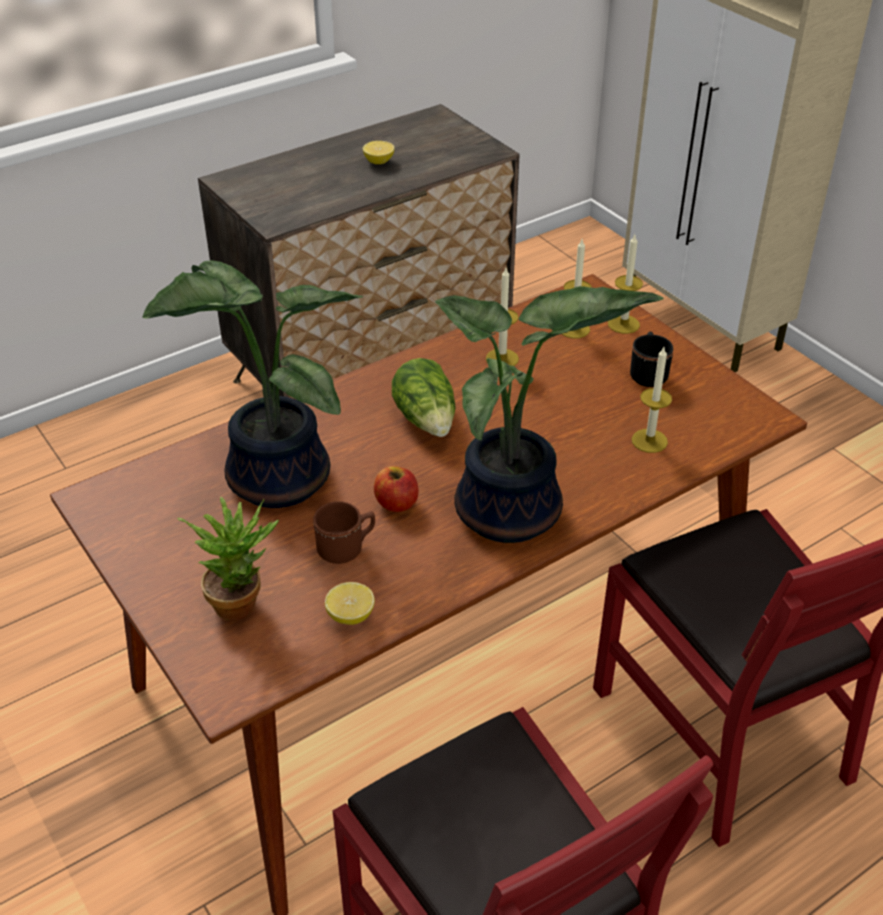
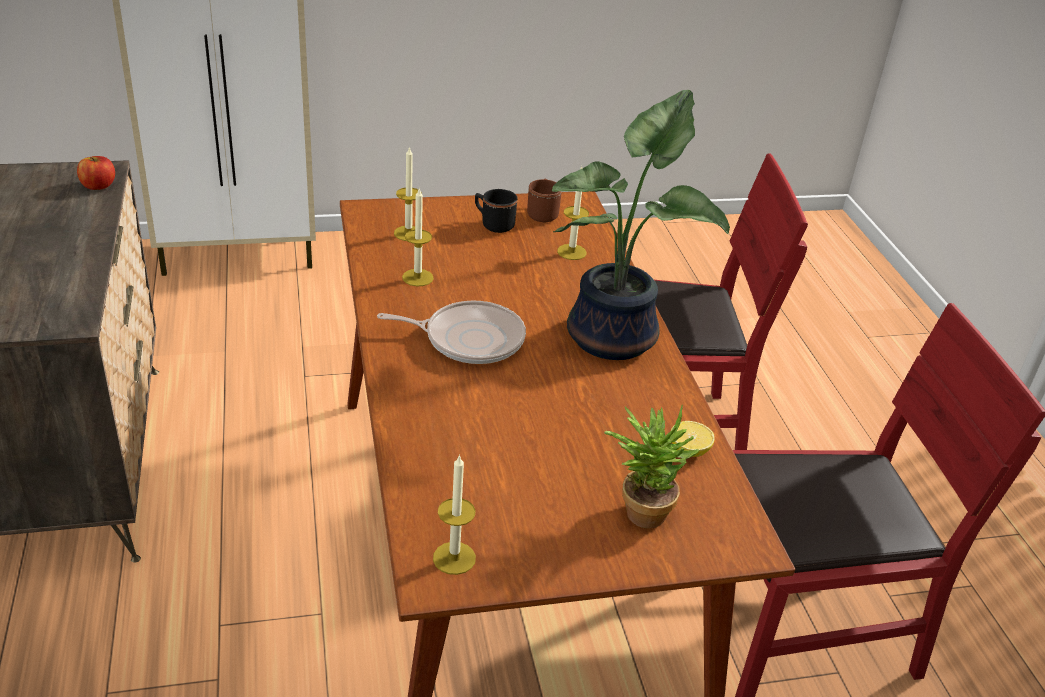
camera: 70 degrees left, 5 degrees down
potted plant [143,260,363,508] -> none
brown mug [313,501,375,564] -> brown mug moved to [527,179,562,222]
lemon [363,141,394,164] -> none
apple [374,466,418,512] -> apple moved to [77,156,115,190]
lettuce [392,358,456,437] -> frying pan [377,301,526,364]
candle [608,235,643,334] -> candle moved to [433,454,476,575]

